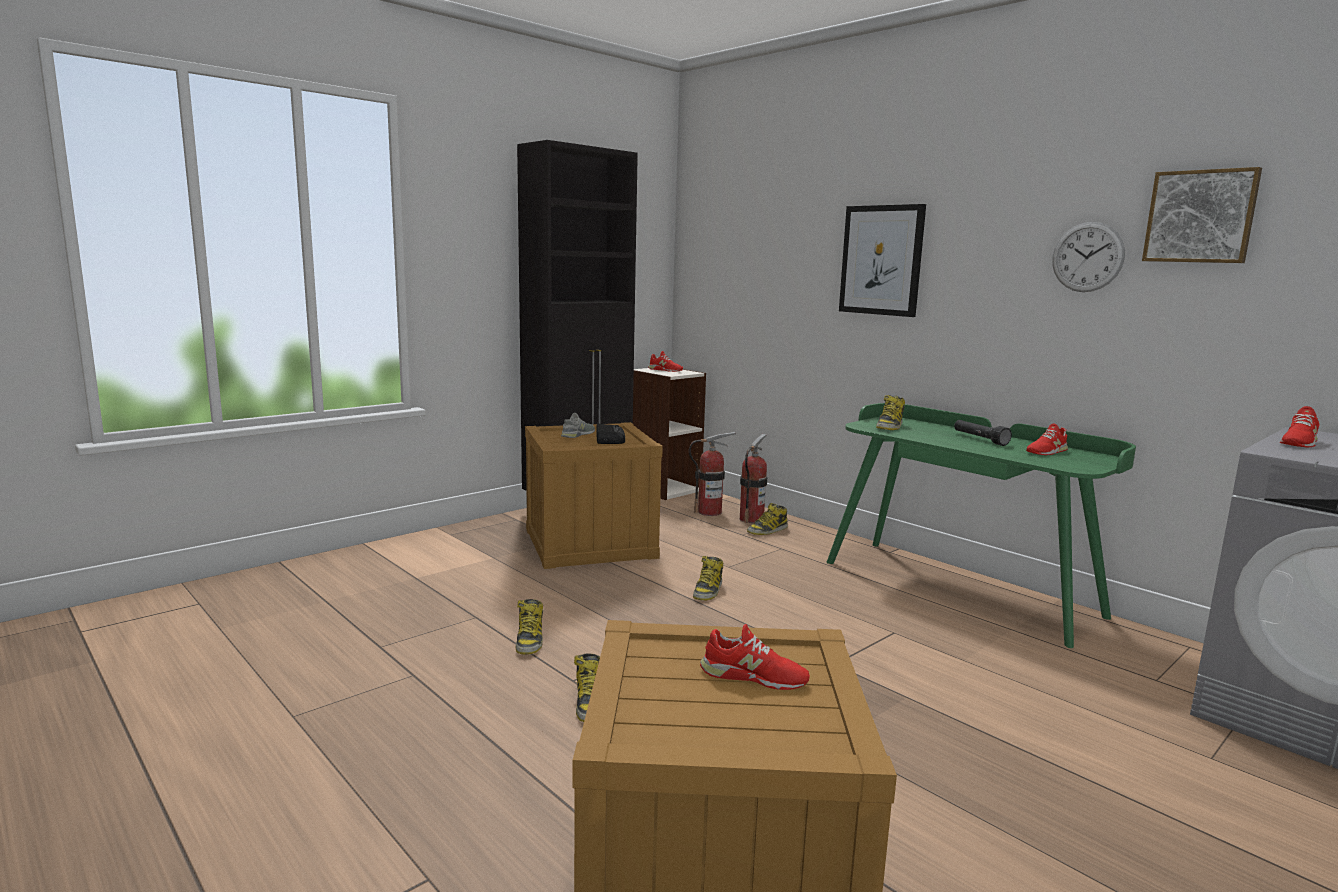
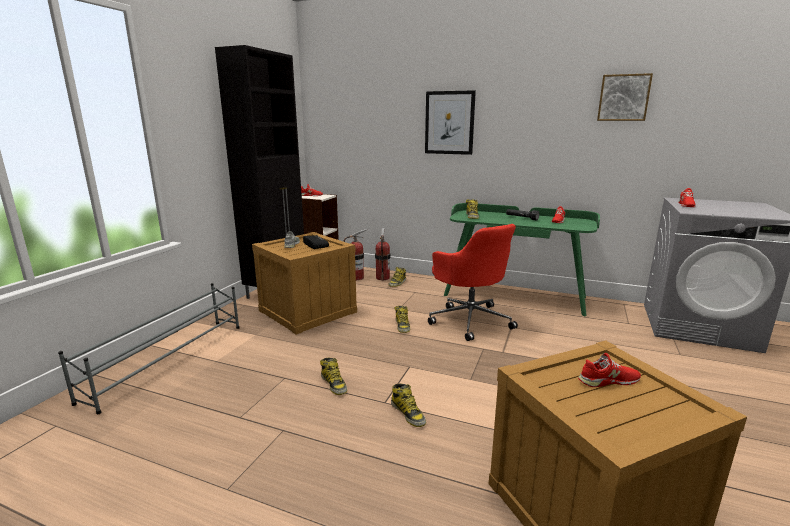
camera: 25 degrees left, 5 degrees up
wall clock [1052,222,1125,292] -> none
none -> grey shoe rack [58,283,239,414]
none -> red office chair [428,224,518,341]

